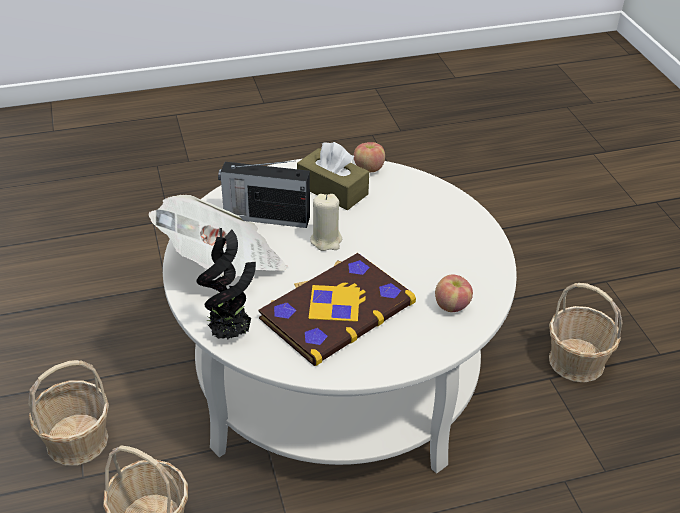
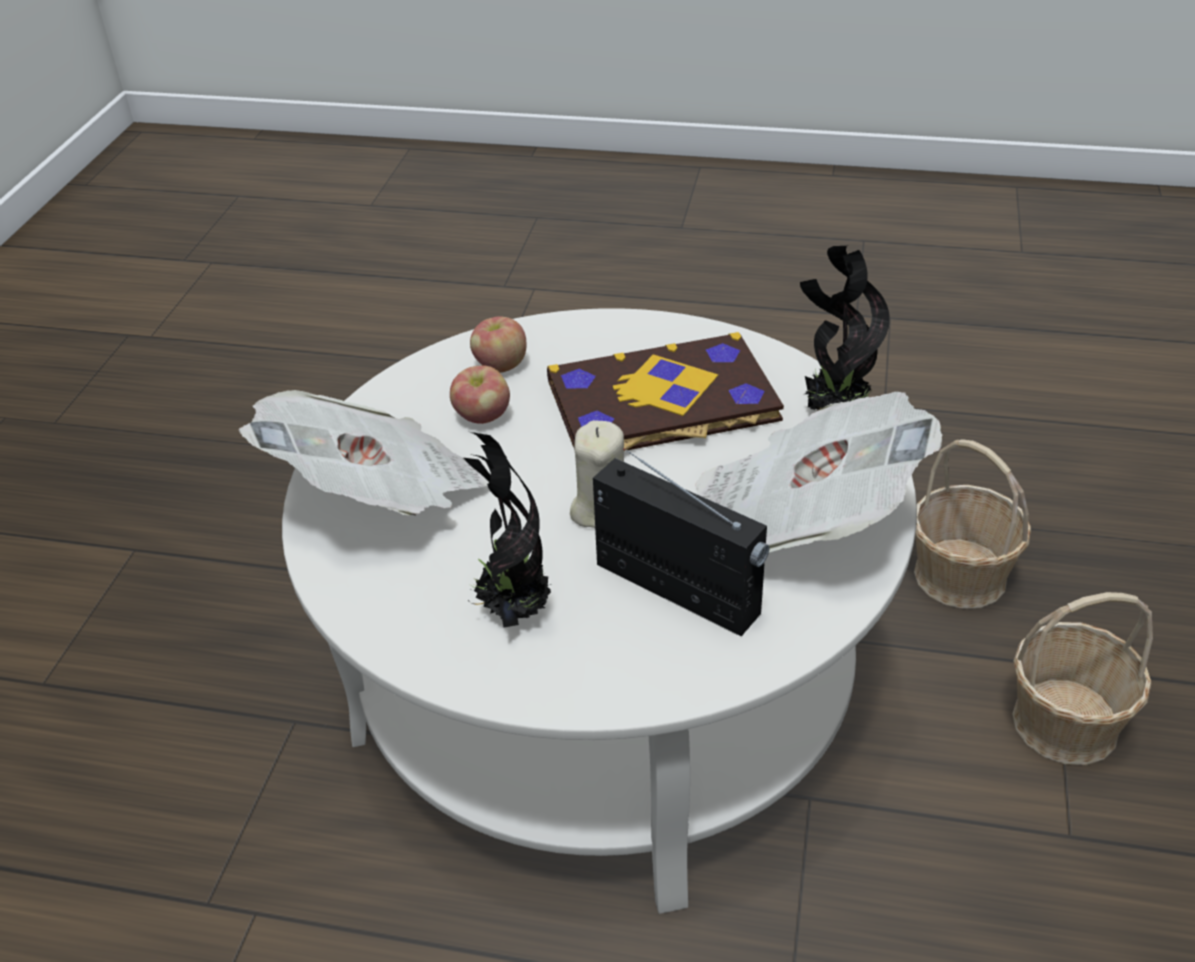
camera: 150 degrees left, 0 degrees up
brown tissue box [297,142,369,210] -> potted plant [464,432,551,628]
apple [354,142,385,172] -> apple moved to [450,366,510,424]
basket [549,283,622,382] -> none
none -> newspaper [239,390,491,516]

